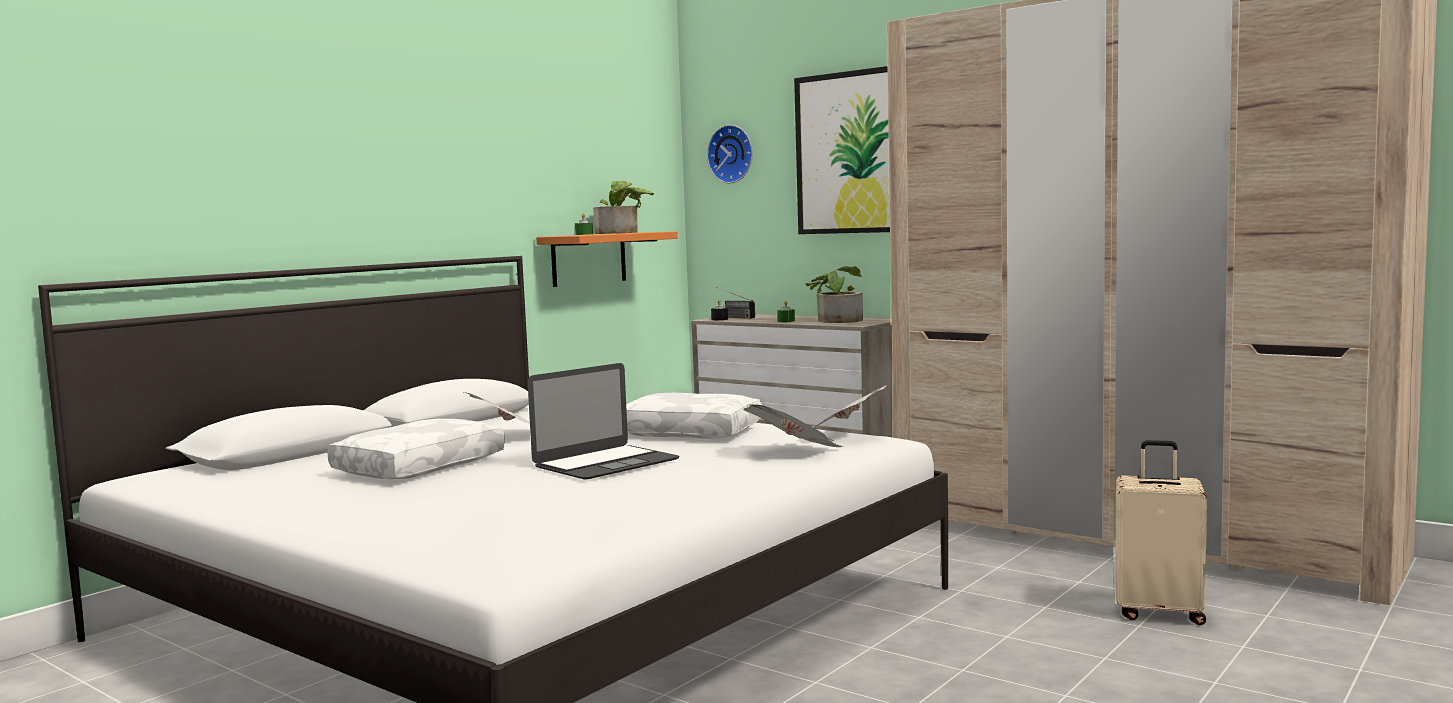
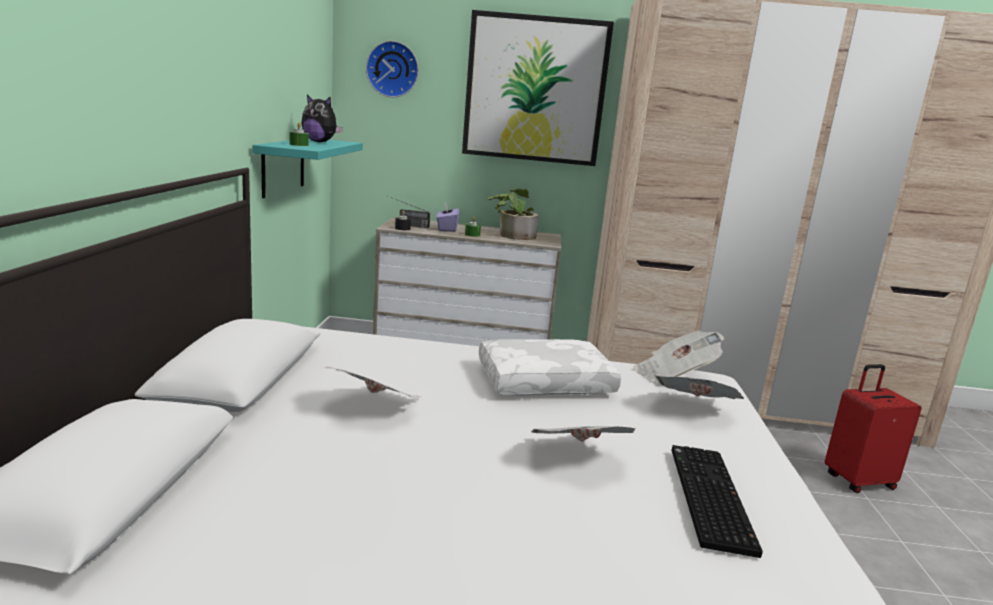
camera: 35 degrees left, 10 degrees up
white pillow [327,419,505,479] -> none
laptop [528,363,679,479] -> newspaper [531,426,635,442]
orange shelf [536,231,678,287] -> turquoise shelf [252,139,363,198]
potted plant [593,181,654,234] -> plush toy [301,95,343,142]
beige suitcase [1115,440,1207,625] -> red suitcase [825,364,922,493]
none -> purple tissue box [436,202,459,232]
none -> keyboard [671,445,763,558]

